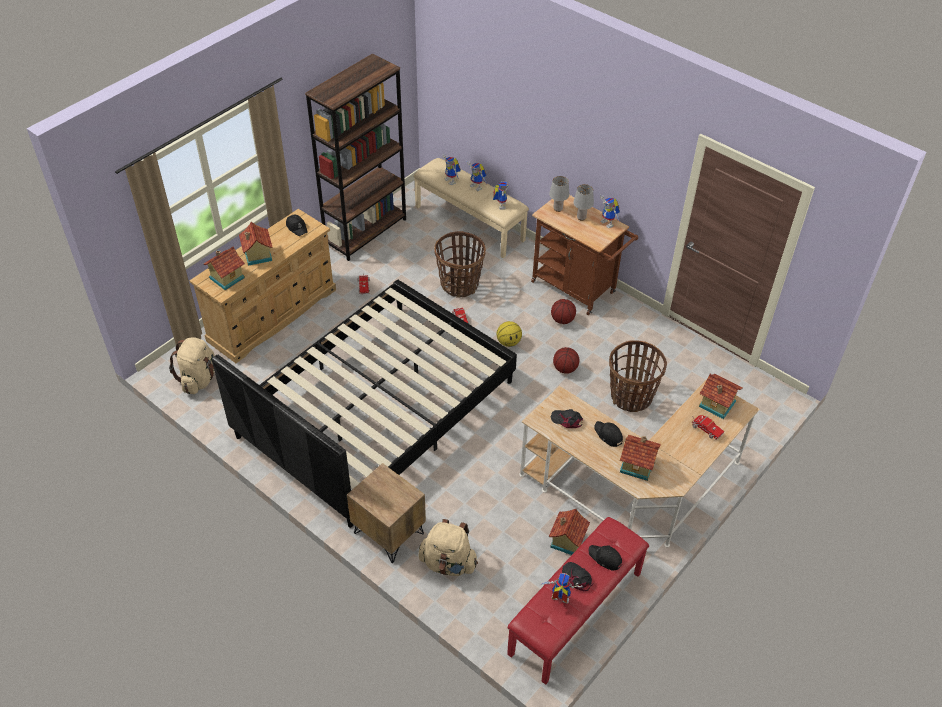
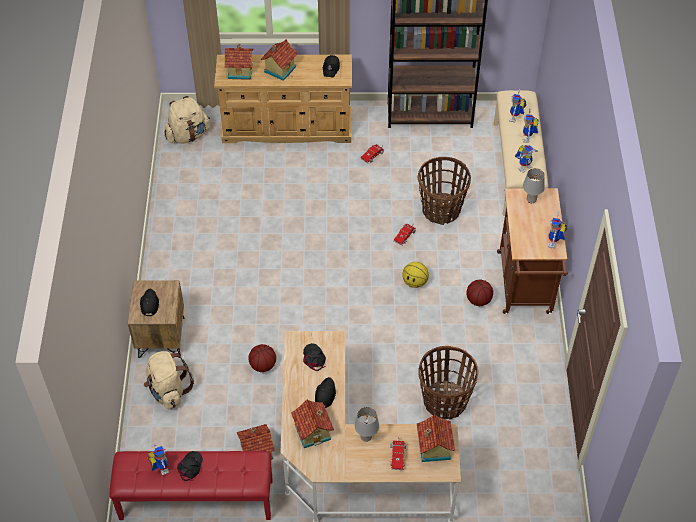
camera: 50 degrees right, 5 degrees up
black bed [212,280,517,528] -> none
basketball [553,347,579,374] -> basketball moved to [248,344,276,372]
grey table lamp [573,184,594,220] -> grey table lamp moved to [355,407,379,442]
black cap [589,545,622,571] -> black cap moved to [140,289,159,316]

